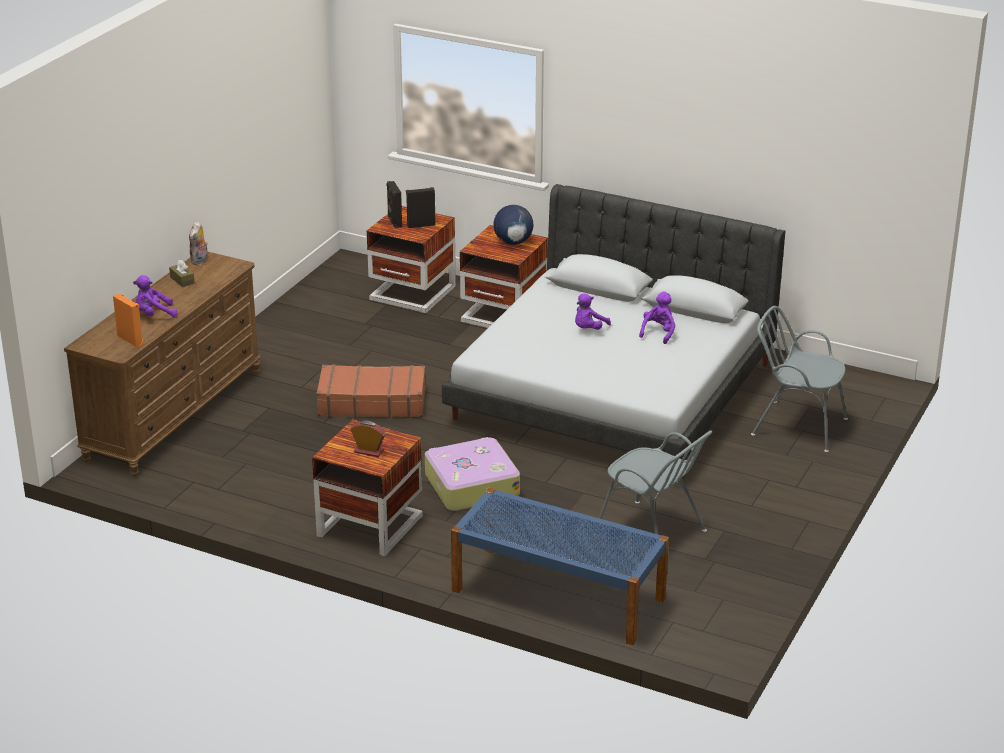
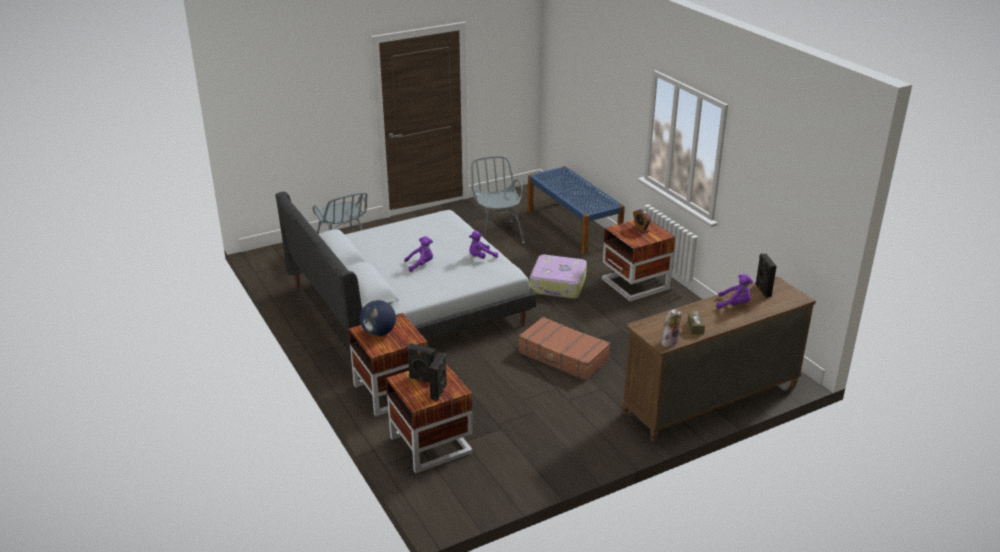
camera: 145 degrees left, 0 degrees up
orange speaker [113,293,143,347] -> black speaker [755,253,777,298]
purple plush toy [639,291,675,344] -> purple plush toy moved to [469,231,498,259]

